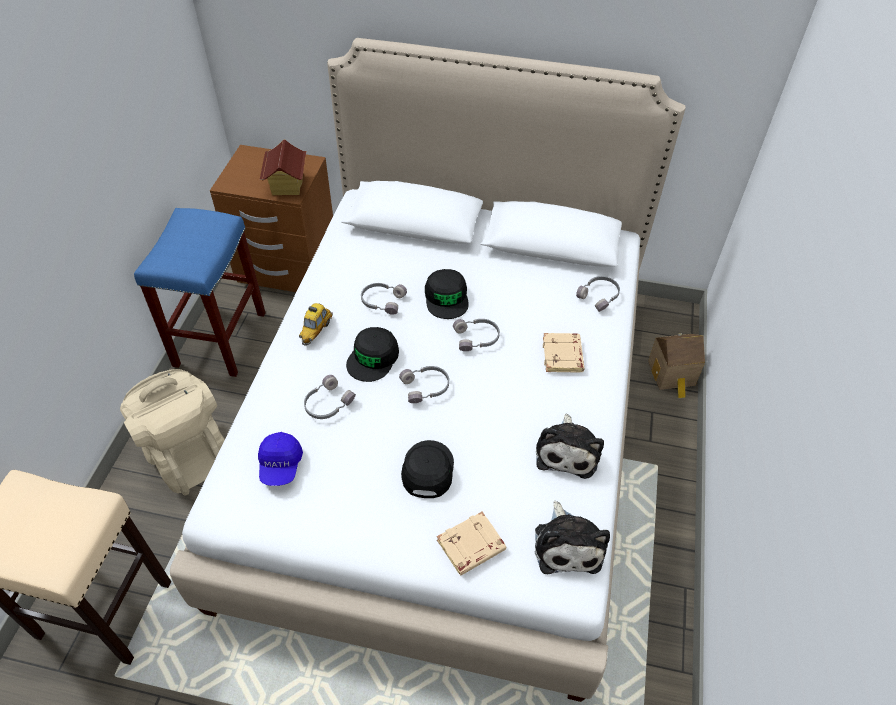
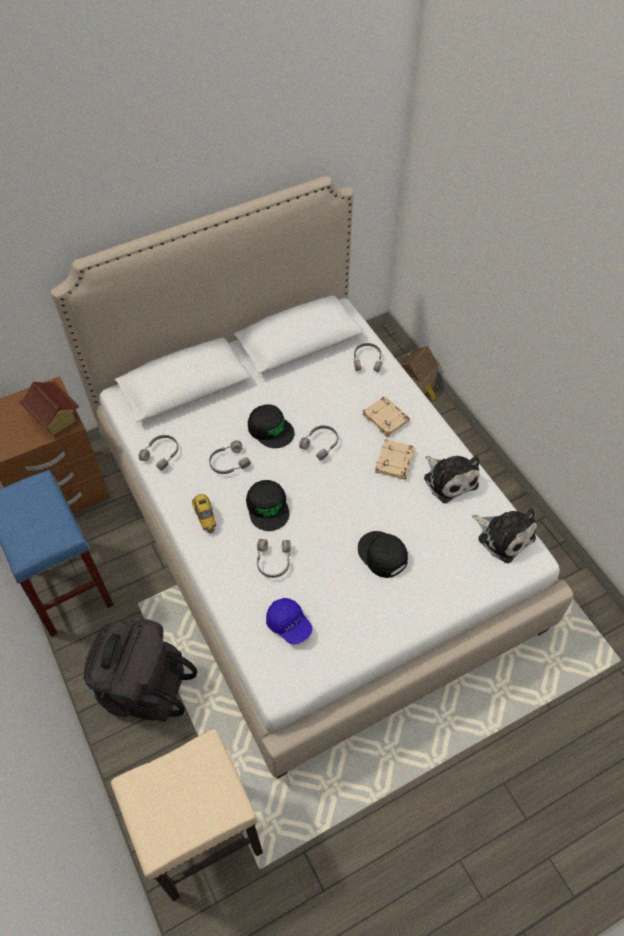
camera: 40 degrees left, 5 degrees up
beige backpack [120,369,225,495] -> black backpack [84,619,197,722]
grey headphones [399,366,449,403] -> grey headphones moved to [139,435,178,471]
beige book [437,512,506,576] -> beige book moved to [375,439,415,480]

